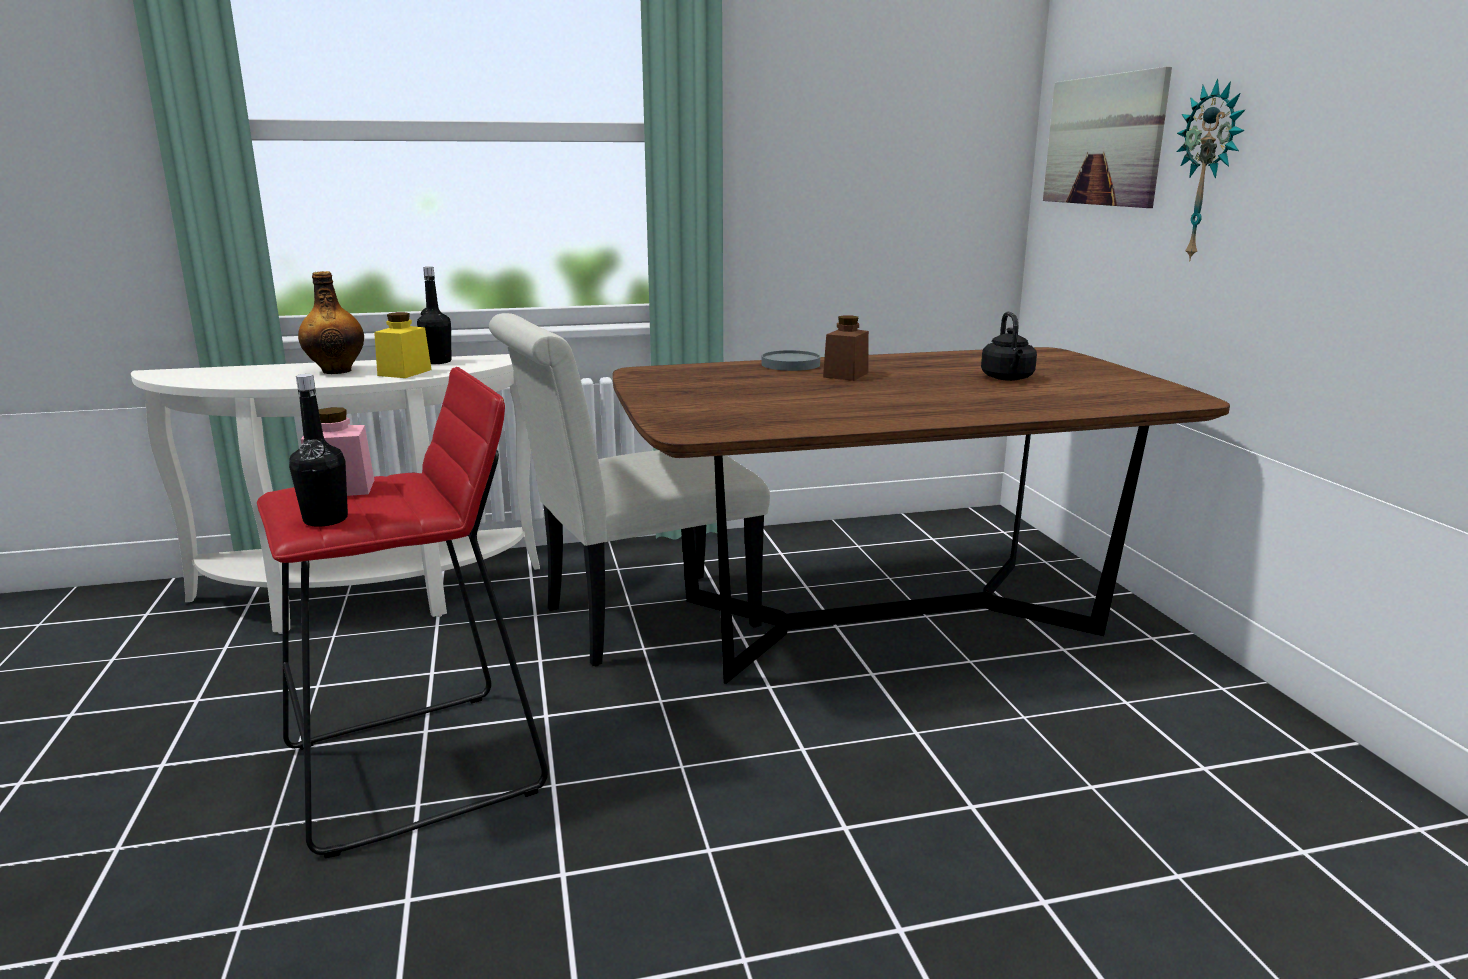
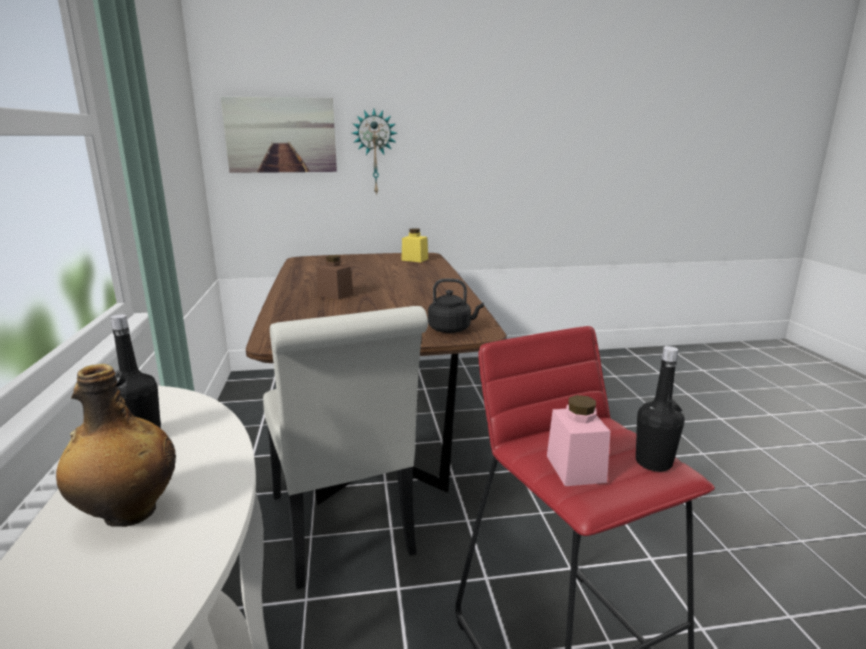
camera: 85 degrees left, 0 degrees up
yellow jar [374,312,432,378] -> yellow jar moved to [401,228,428,262]
grey plate [762,350,820,371] -> none
black kettle [981,312,1037,381] -> black kettle moved to [428,278,484,333]

